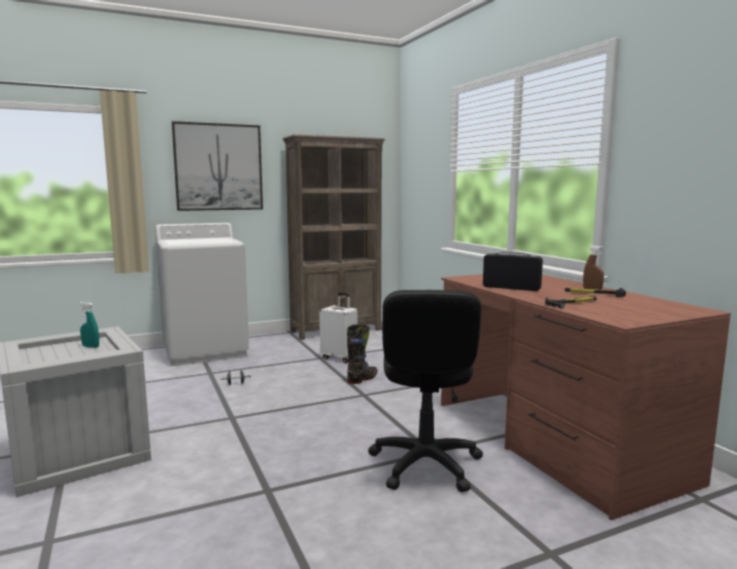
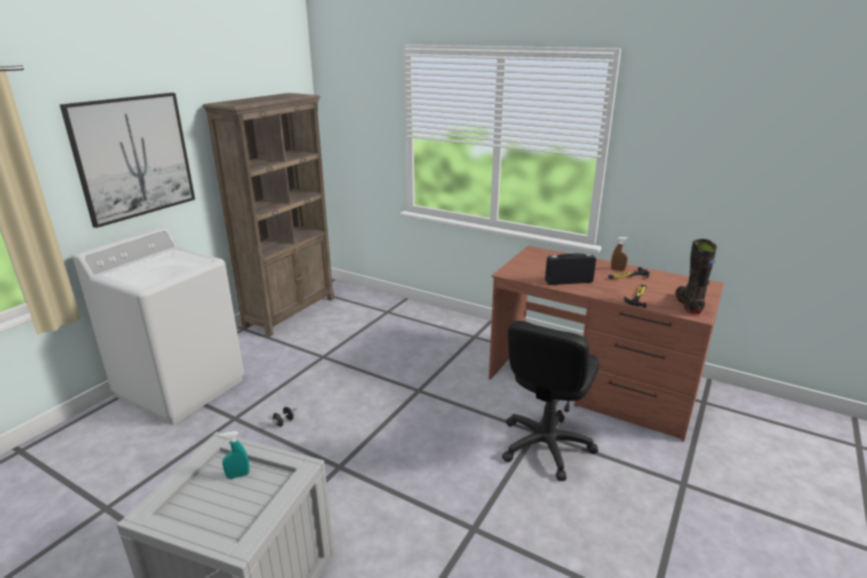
camera: 35 degrees left, 15 degrees up
white suitcase [319,292,357,363] -> none
black boot [347,324,378,384] -> black boot moved to [675,239,717,314]
black office chair [368,290,483,492] -> black office chair turned 60 degrees clockwise [502,321,600,481]

